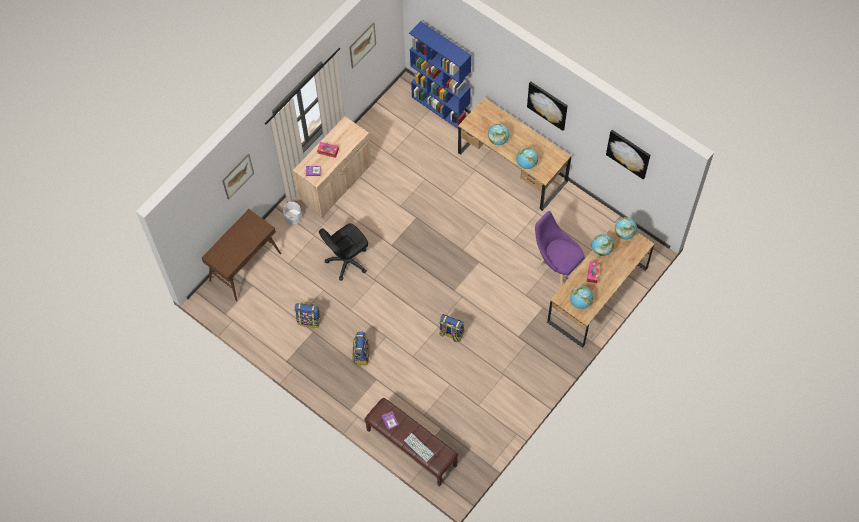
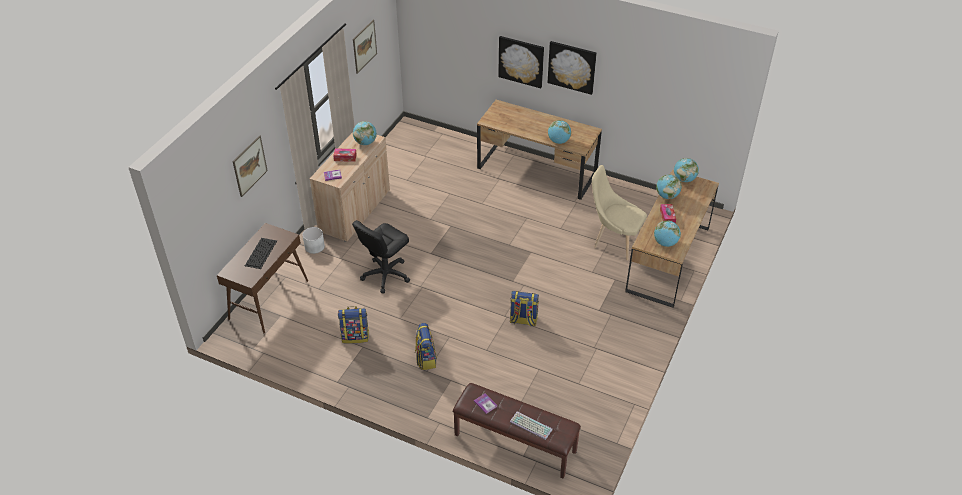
camera: 15 degrees left, 20 degrees down
blue bookcase [409,21,471,129] -> none
globe [488,124,509,145] -> globe moved to [353,121,377,145]
purple chair [535,211,585,288] -> beige chair [592,165,647,261]
picture [606,130,650,180] -> picture moved to [498,36,544,88]
none -> keyboard [245,238,277,269]

